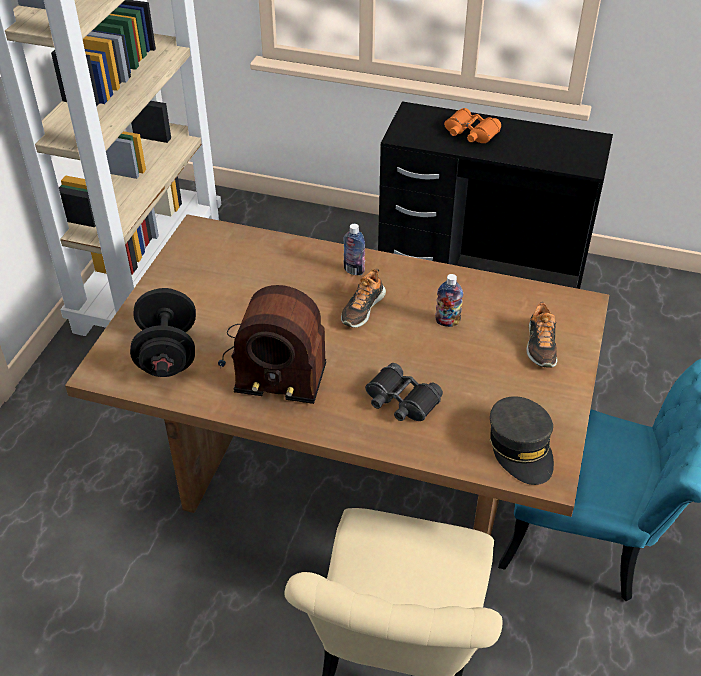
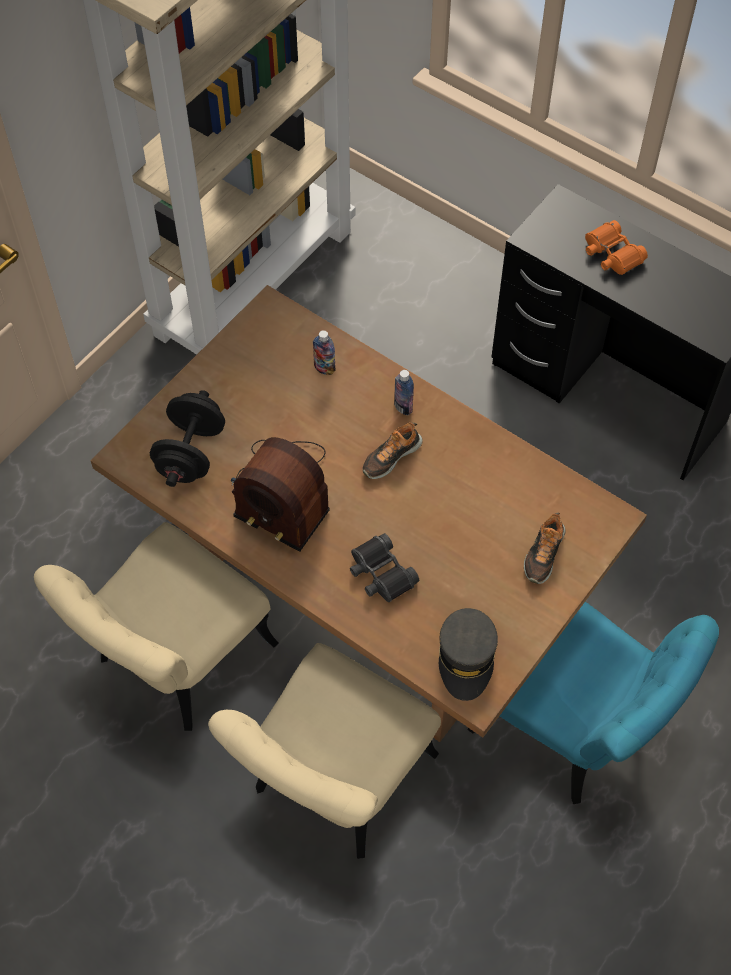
camera: 20 degrees right, 15 degrees up
bottle [435,274,463,327] -> bottle moved to [313,330,336,375]
none -> beige chair [34,522,279,731]

